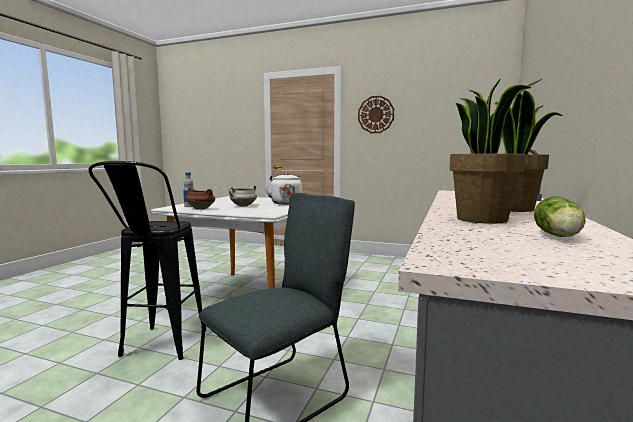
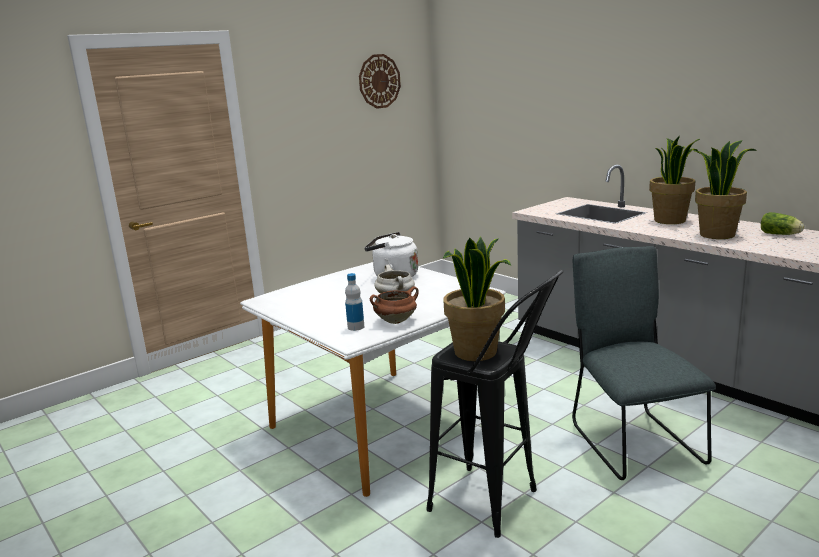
camera: 60 degrees left, 10 degrees up
wall clock [358,96,394,133] -> wall clock moved to [359,54,401,109]
none -> potted plant [443,236,511,361]

